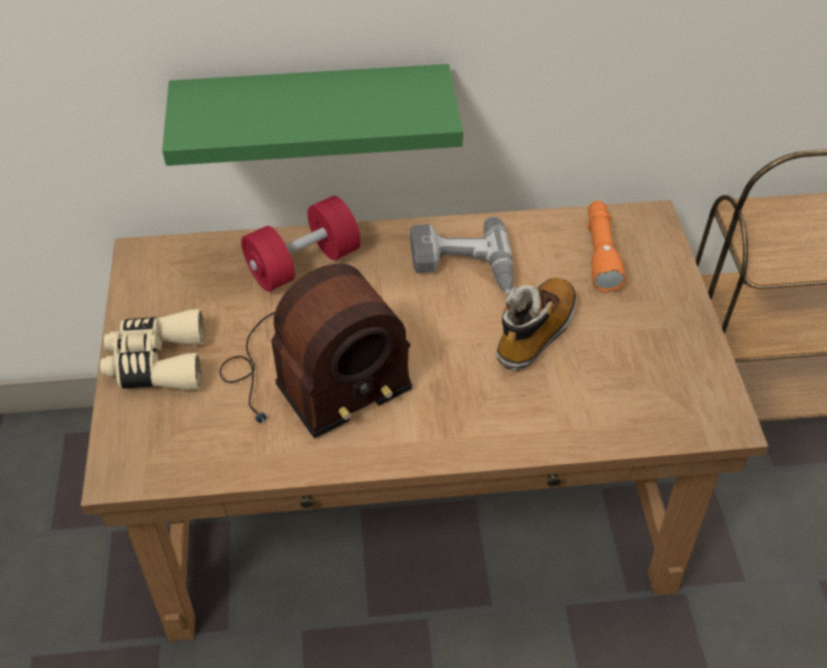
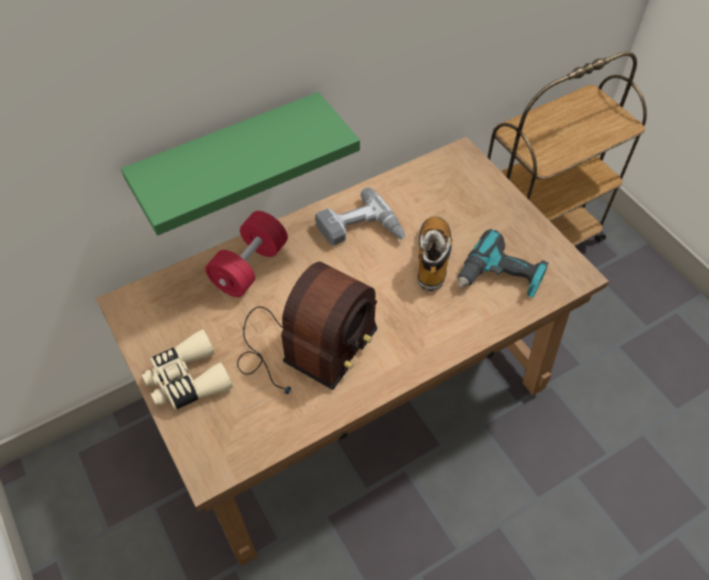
camera: 25 degrees left, 5 degrees up
orange flashlight [587,201,626,293] -> none
none -> power drill [458,229,549,298]

